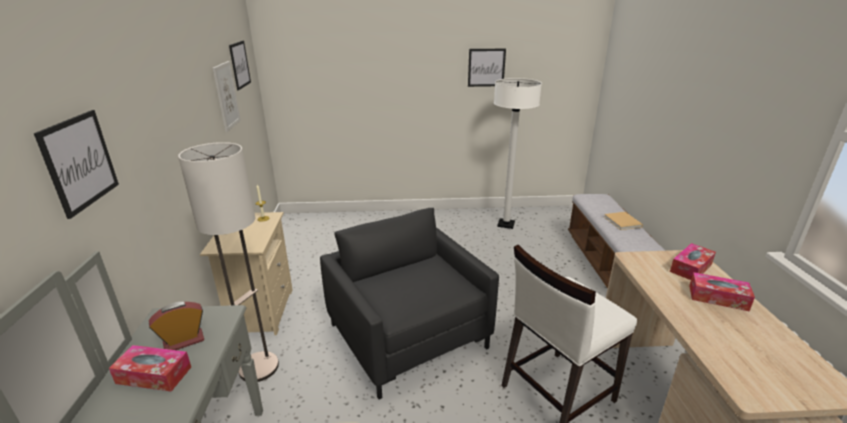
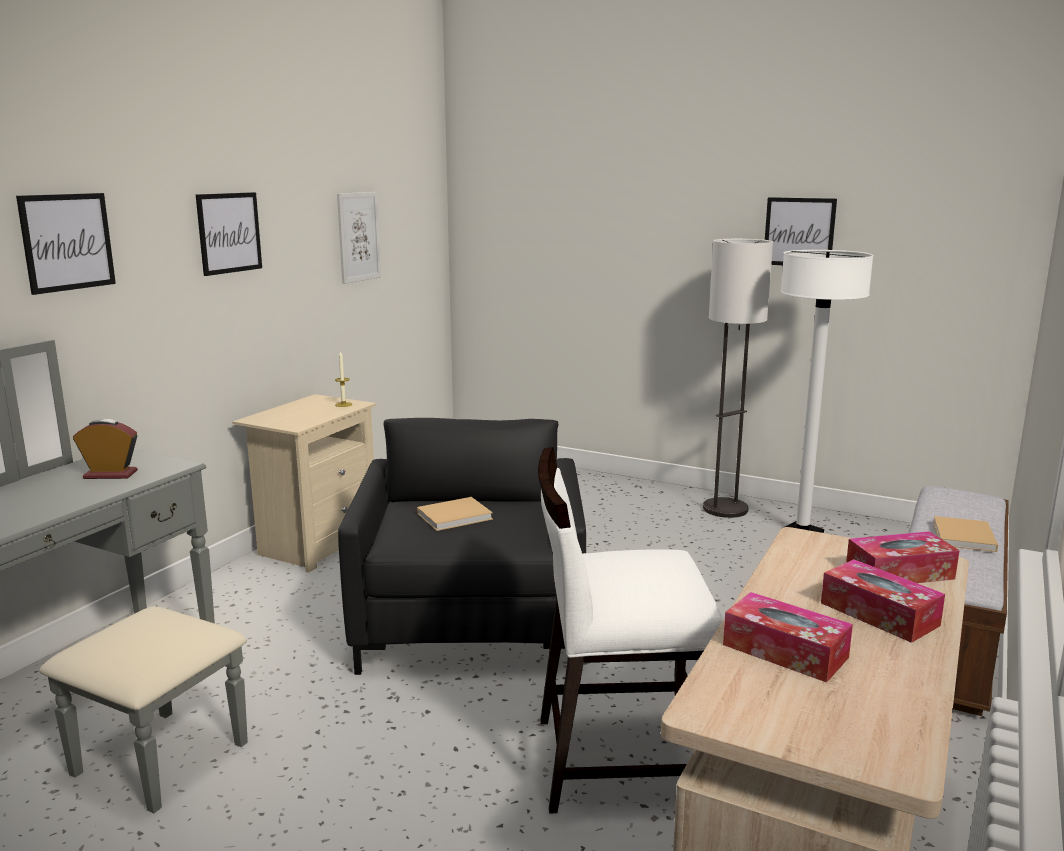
camera: 30 degrees right, 10 degrees down
tissue box [109,345,191,391] -> tissue box moved to [723,592,853,683]
floor lamp [178,142,279,382] -> floor lamp moved to [703,239,773,518]
picture [229,41,251,90] -> picture moved to [196,192,262,276]
none -> beige book [417,497,493,531]

